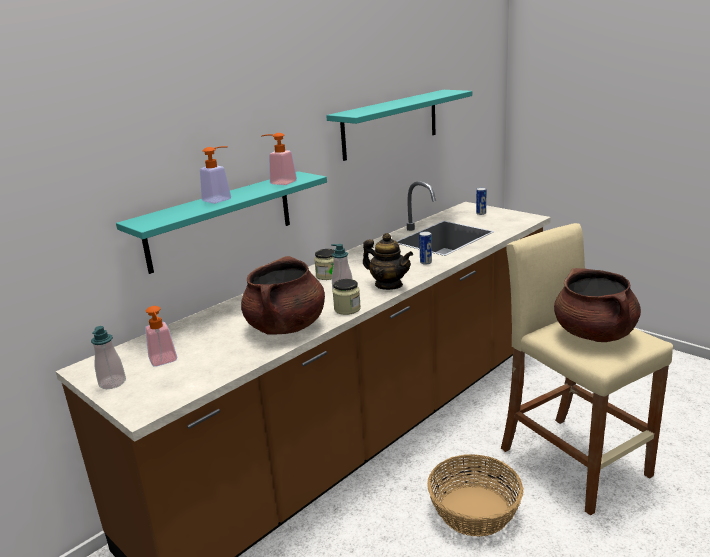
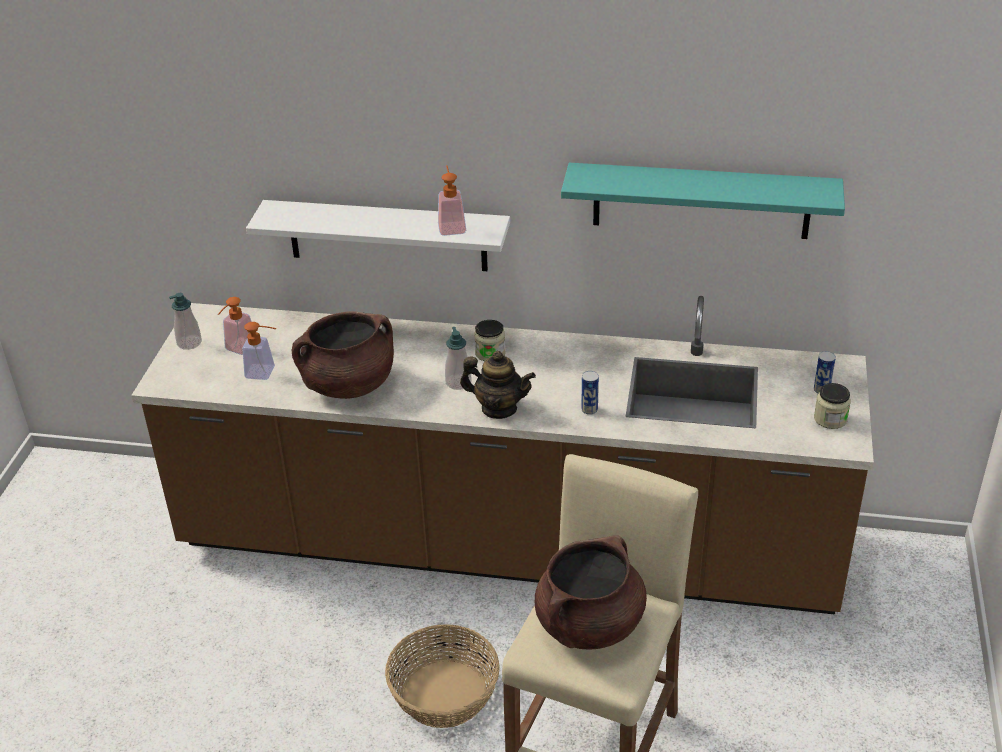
camera: 55 degrees right, 15 degrees up
turquoise shelf [116,171,327,274] -> white shelf [246,200,510,271]
soap dispenser [200,146,231,204] -> soap dispenser moved to [242,322,276,380]
jar [333,279,361,315] -> jar moved to [814,383,851,429]
teapot [363,233,413,290] -> teapot turned 75 degrees counterclockwise [460,351,536,419]

